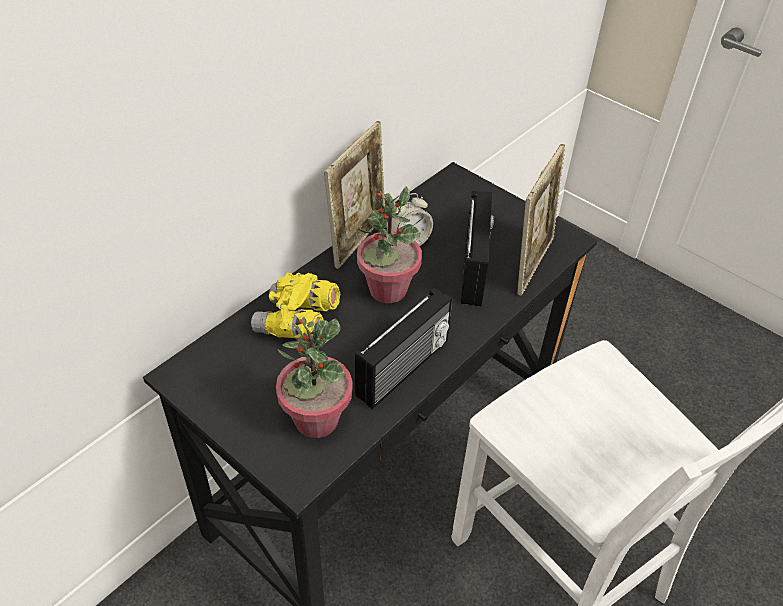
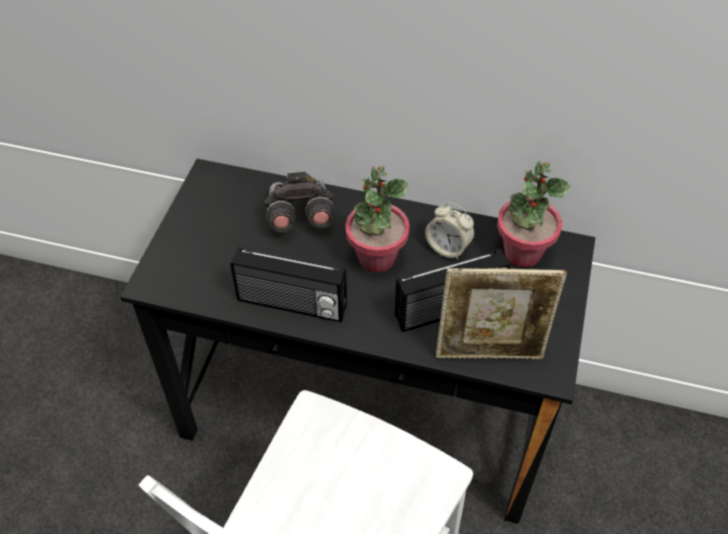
camera: 65 degrees right, 5 degrees up
yellow binoculars [251,273,340,340] -> grey binoculars [264,172,335,232]
potted plant [276,317,353,438] -> potted plant moved to [497,161,570,267]
picture frame [324,121,385,269] -> none

